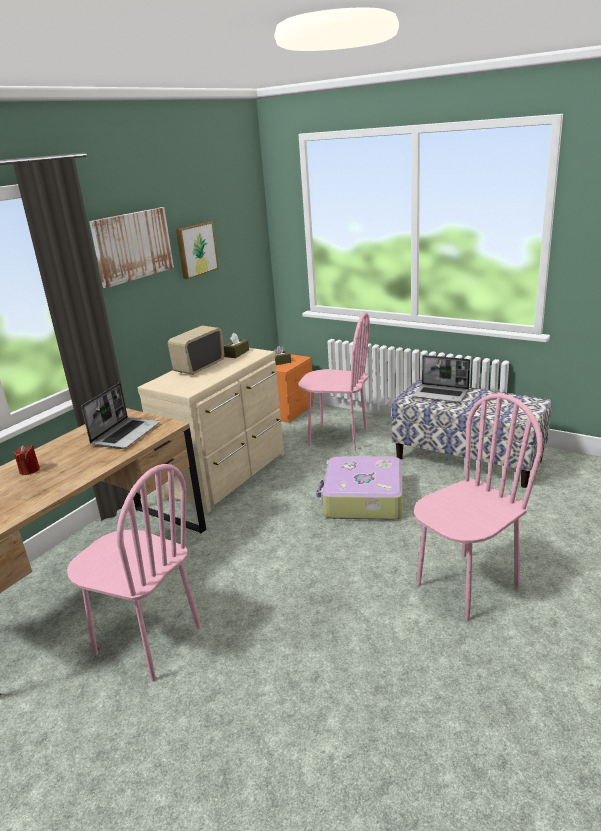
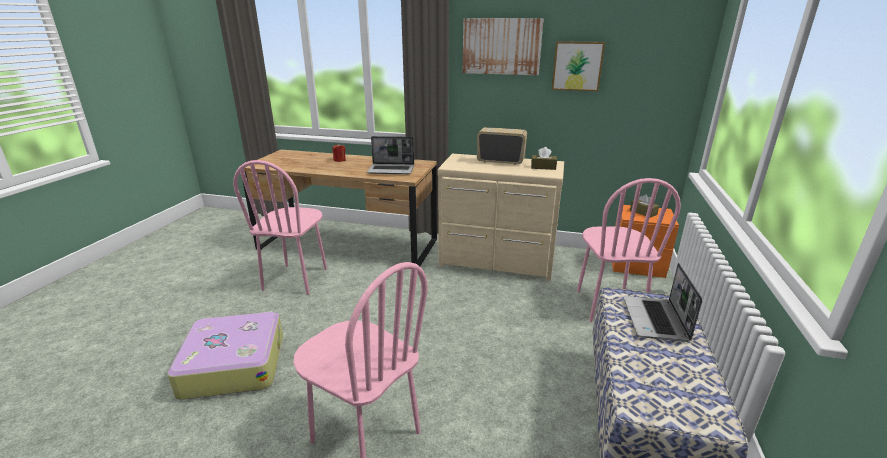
camera: 70 degrees right, 0 degrees up
suitcase [316,456,403,520] -> suitcase moved to [167,311,283,400]

